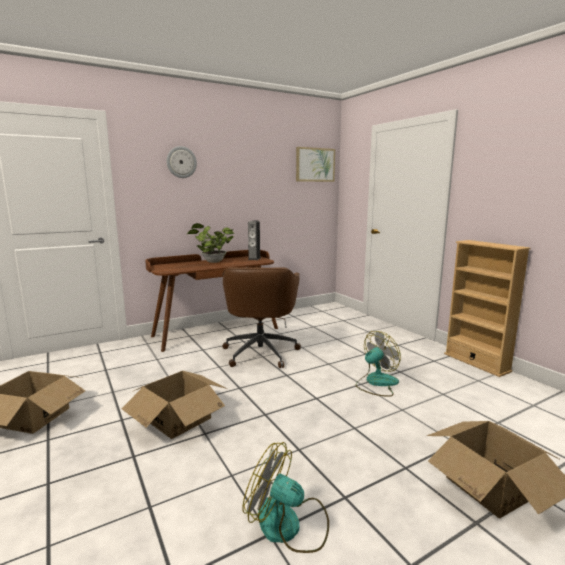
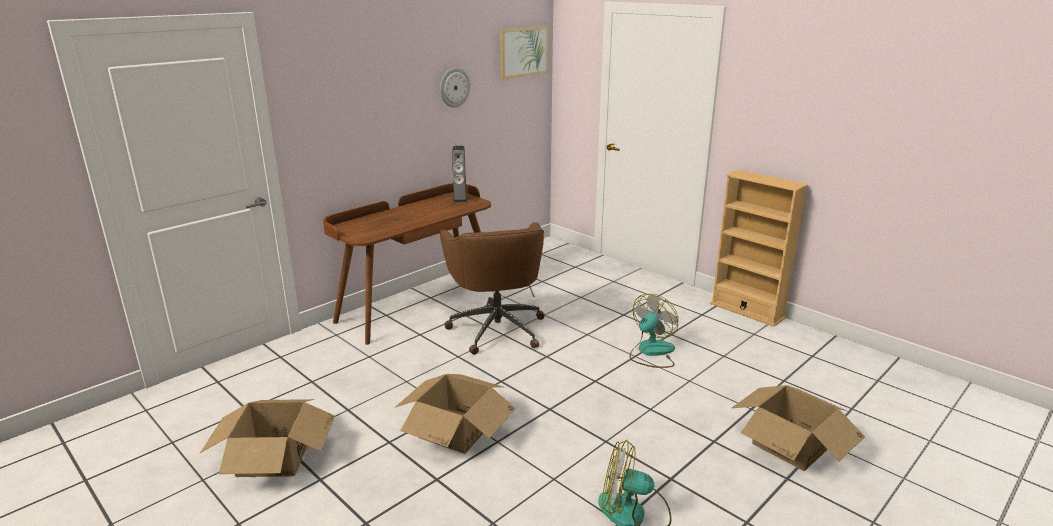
camera: 15 degrees left, 10 degrees up
wall clock [167,146,197,178] -> wall clock moved to [440,67,470,107]
potted plant [187,223,234,263] -> none

